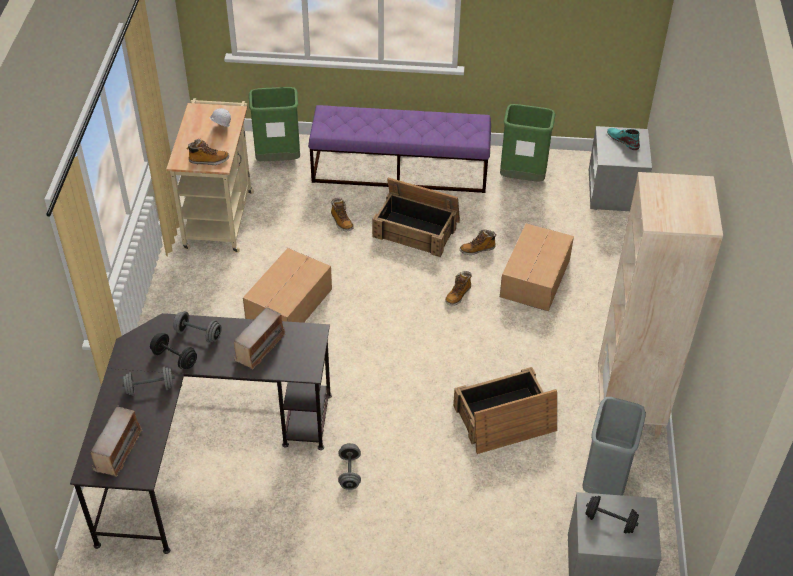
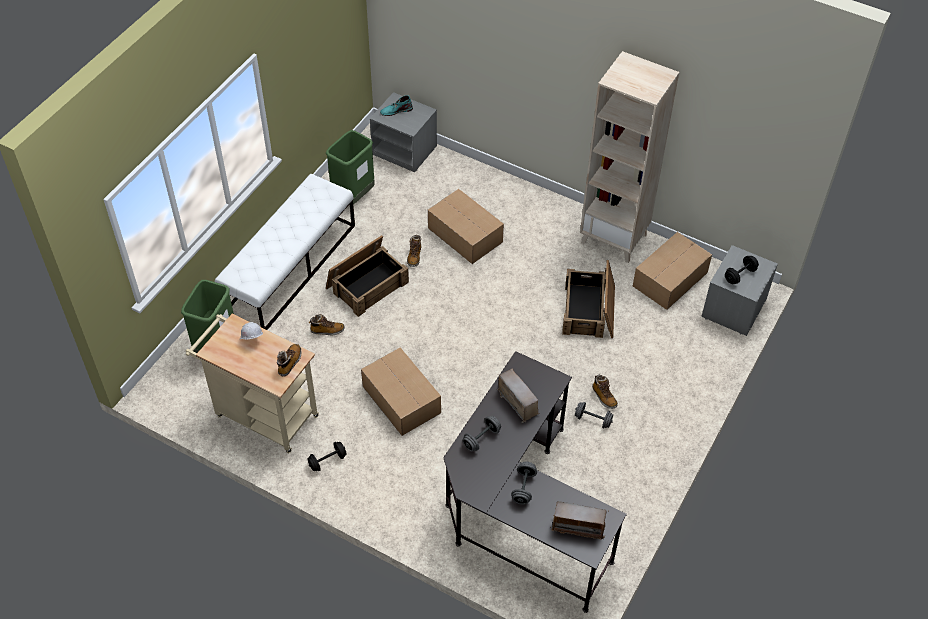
camera: 65 degrees left, 5 degrees up
radio [91,407,143,477] -> radio turned 150 degrees clockwise [550,501,606,540]
black dumbbell [150,333,197,369] -> black dumbbell moved to [307,442,347,471]
purple bench [308,105,491,193] -> white bench [215,174,355,330]
boot [445,271,472,306] -> boot moved to [592,375,618,409]
grey trash can [583,397,646,496] -> cardboard box [633,232,712,310]

